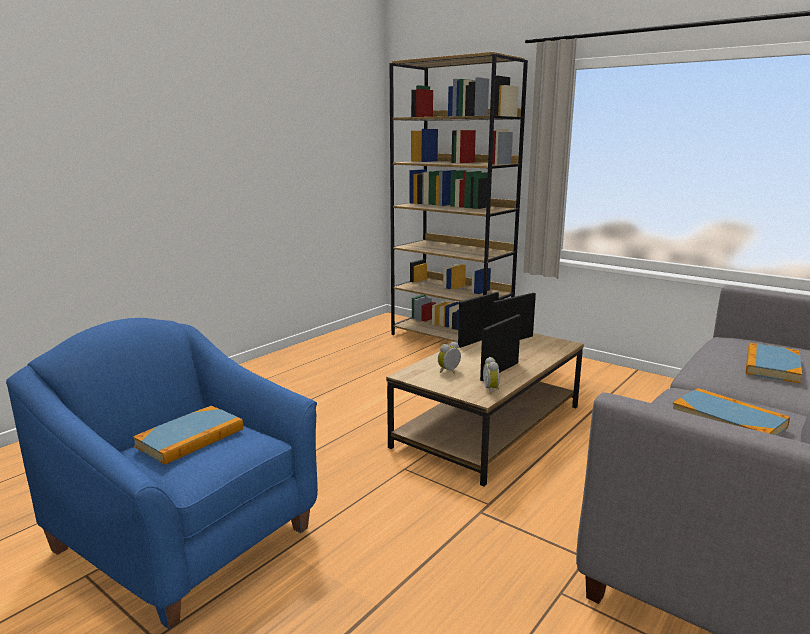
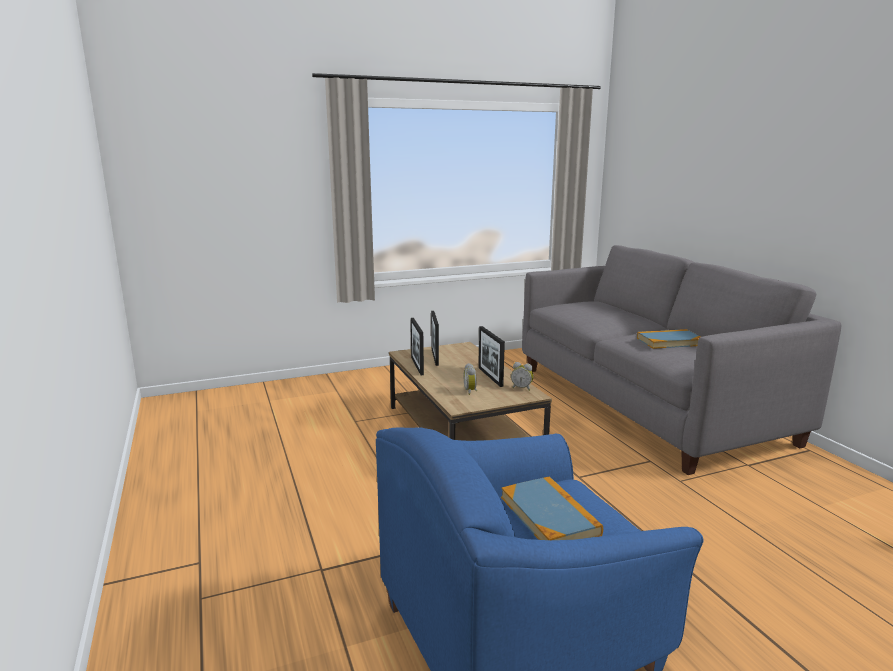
camera: 60 degrees left, 0 degrees up
brown bookcase [390,52,528,343] -> none
book [746,343,802,383] -> none

